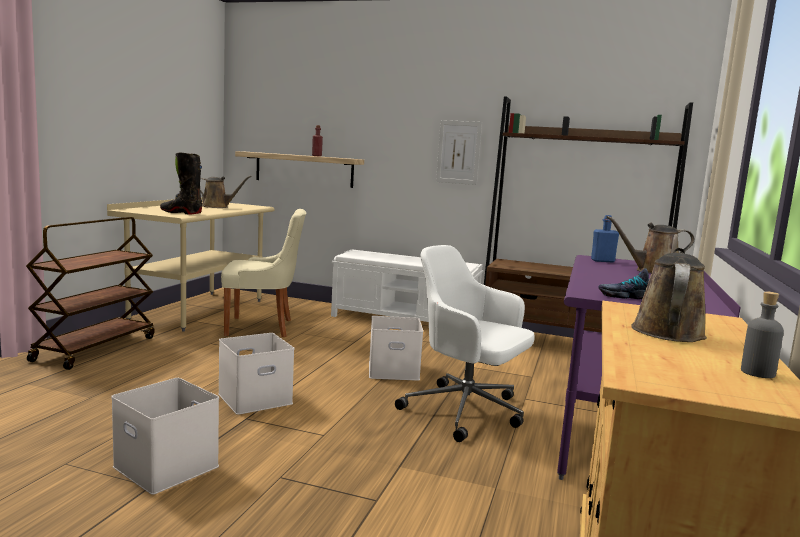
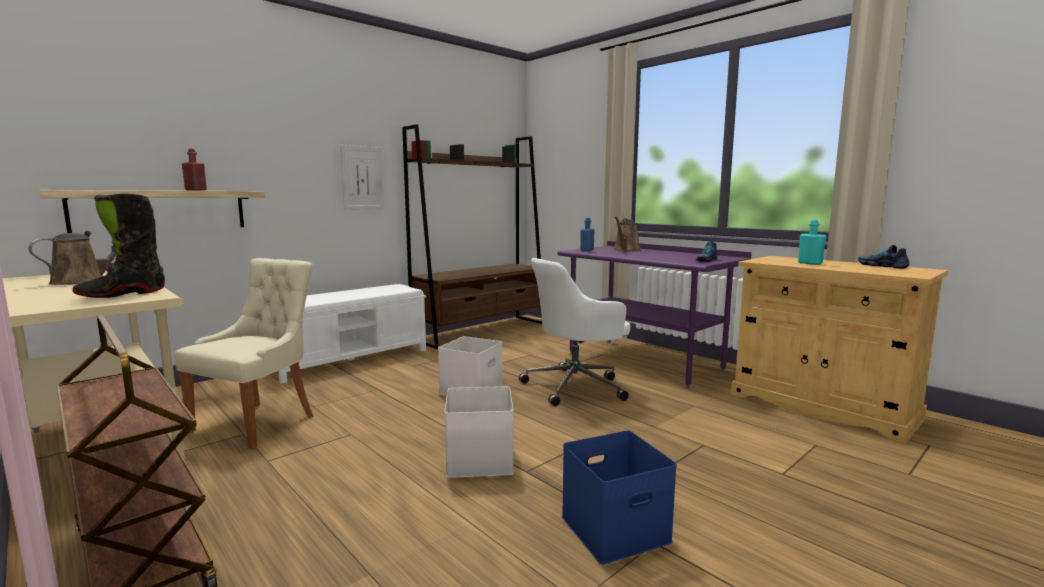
camera: 60 degrees left, 0 degrees up
white storage box [111,378,219,495] -> blue storage box [562,430,677,565]
brown watering can [631,234,707,342] -> turquoise bottle [798,220,826,265]
grey bottle [741,291,784,378] -> shoe [858,245,909,269]

